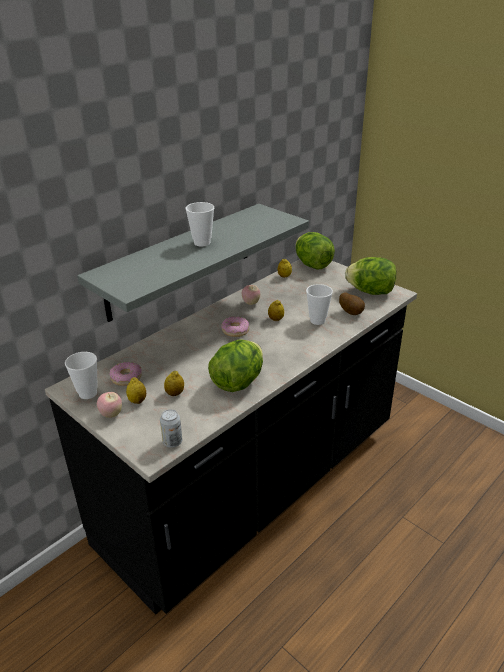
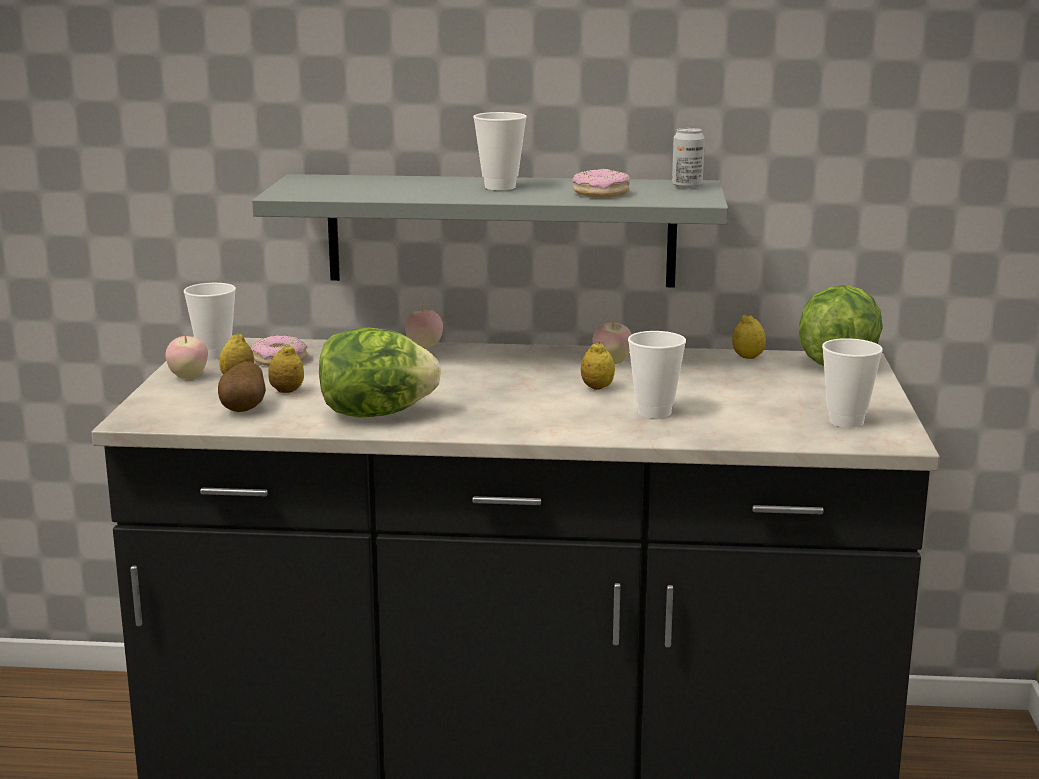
camera: 50 degrees right, 15 degrees down
can [160,409,182,448] -> can moved to [672,128,705,189]
donut [221,317,249,337] -> donut moved to [573,169,630,198]
potato [339,292,365,315] -> potato moved to [218,361,266,412]
lettuce [345,257,396,295] -> cup [822,338,883,428]
none -> apple [405,305,443,349]

